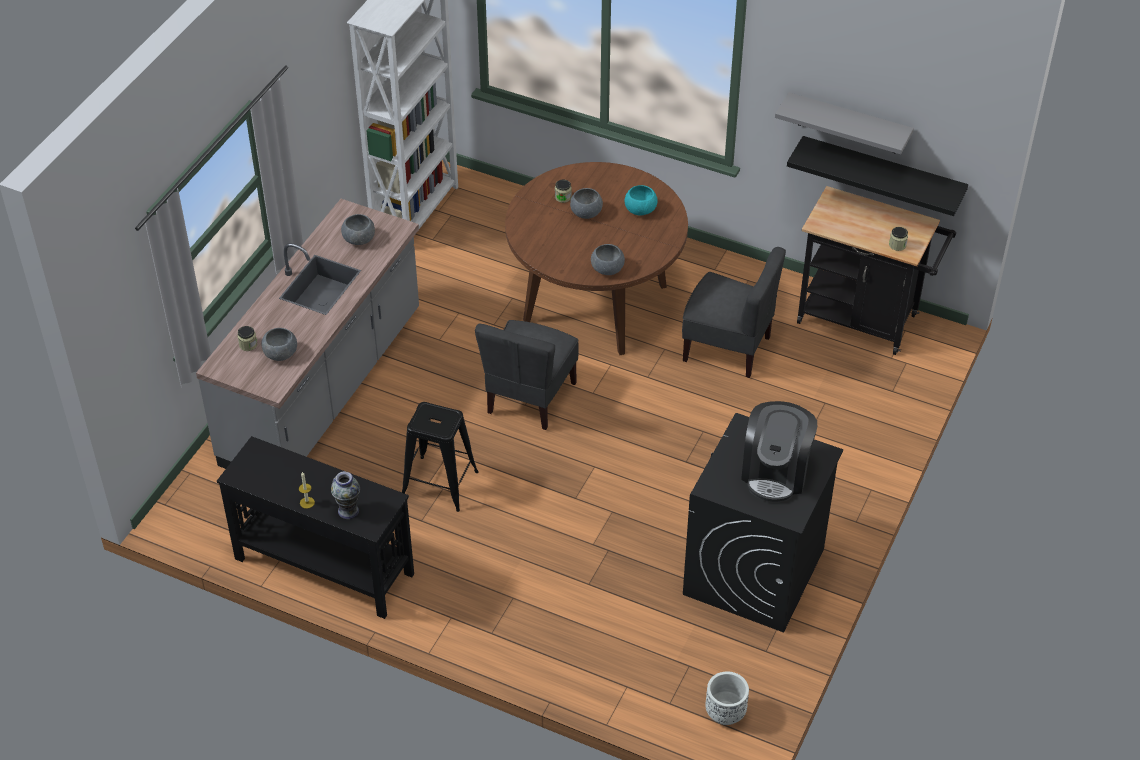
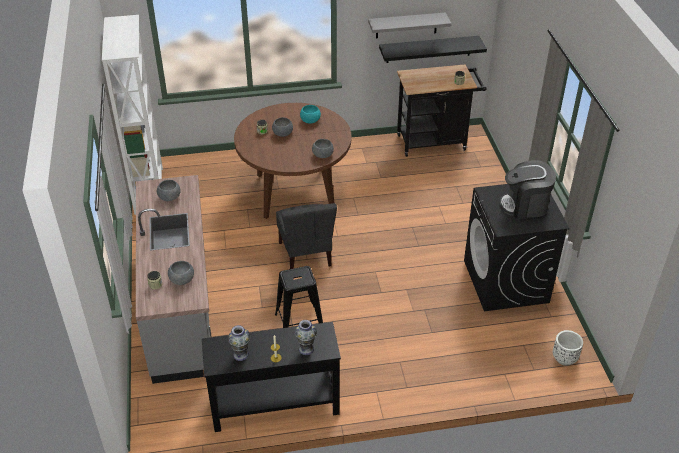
camera: 35 degrees left, 5 degrees down
grey chair [682,247,786,378] -> none
coffee machine [741,401,817,502] -> coffee machine turned 105 degrees clockwise [499,160,556,219]
none -> vase [228,325,250,361]

